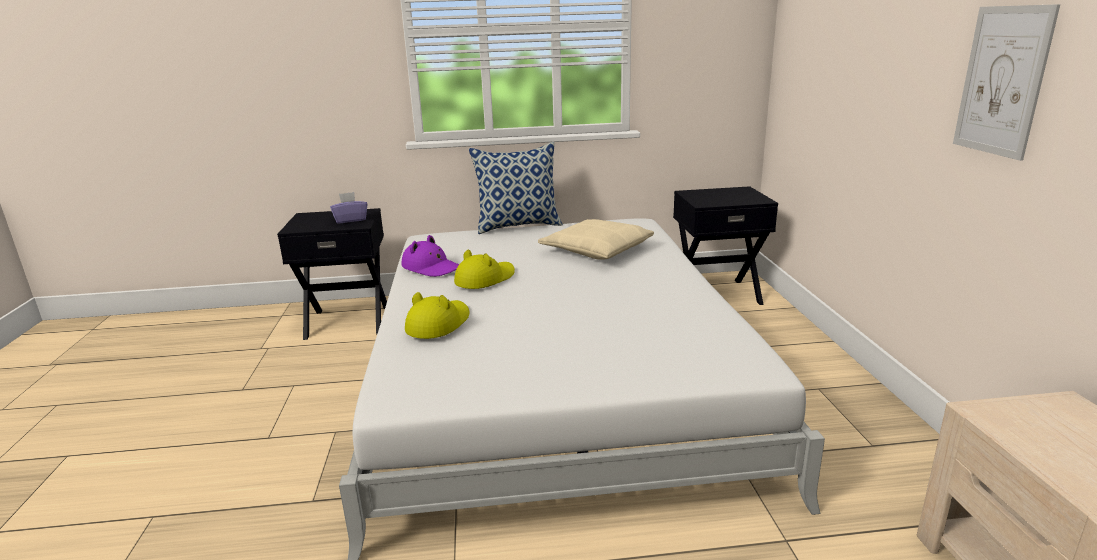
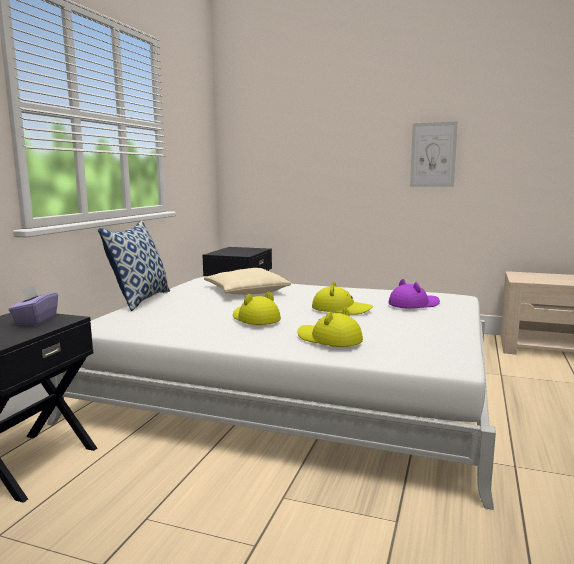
camera: 65 degrees left, 10 degrees down
purple hat [401,235,459,277] -> purple hat moved to [388,279,440,309]
none -> yellow hat [312,281,373,315]

